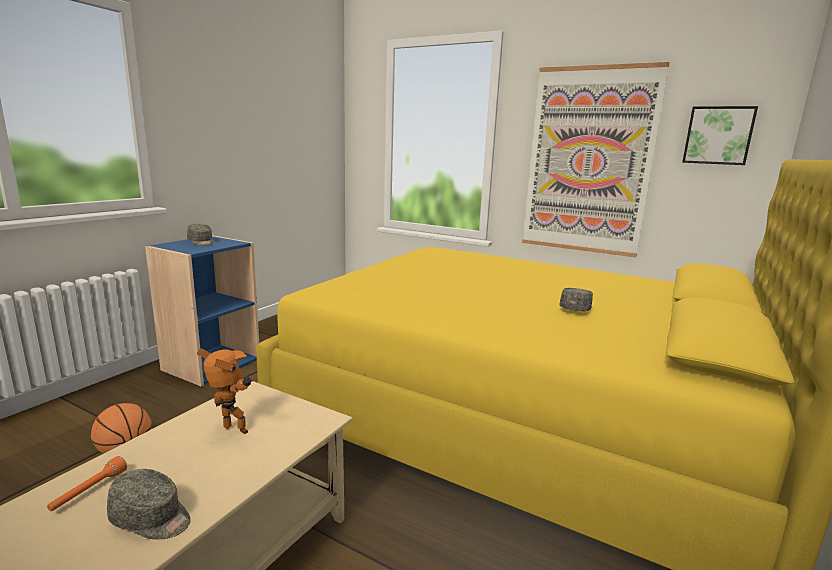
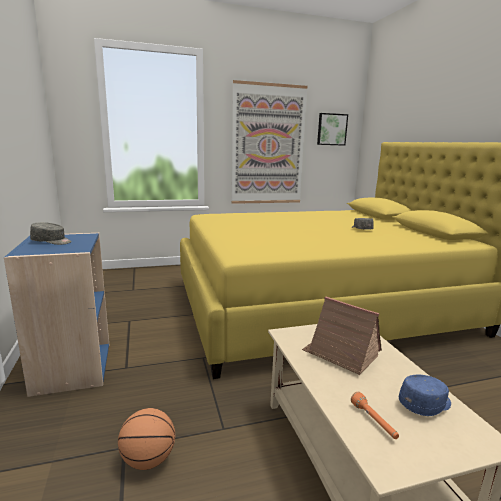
camera: 45 degrees left, 0 degrees up
grey cap [107,469,191,540] -> blue cap [399,375,451,416]
toy robot [197,348,253,434] -> toy house [302,297,382,375]

